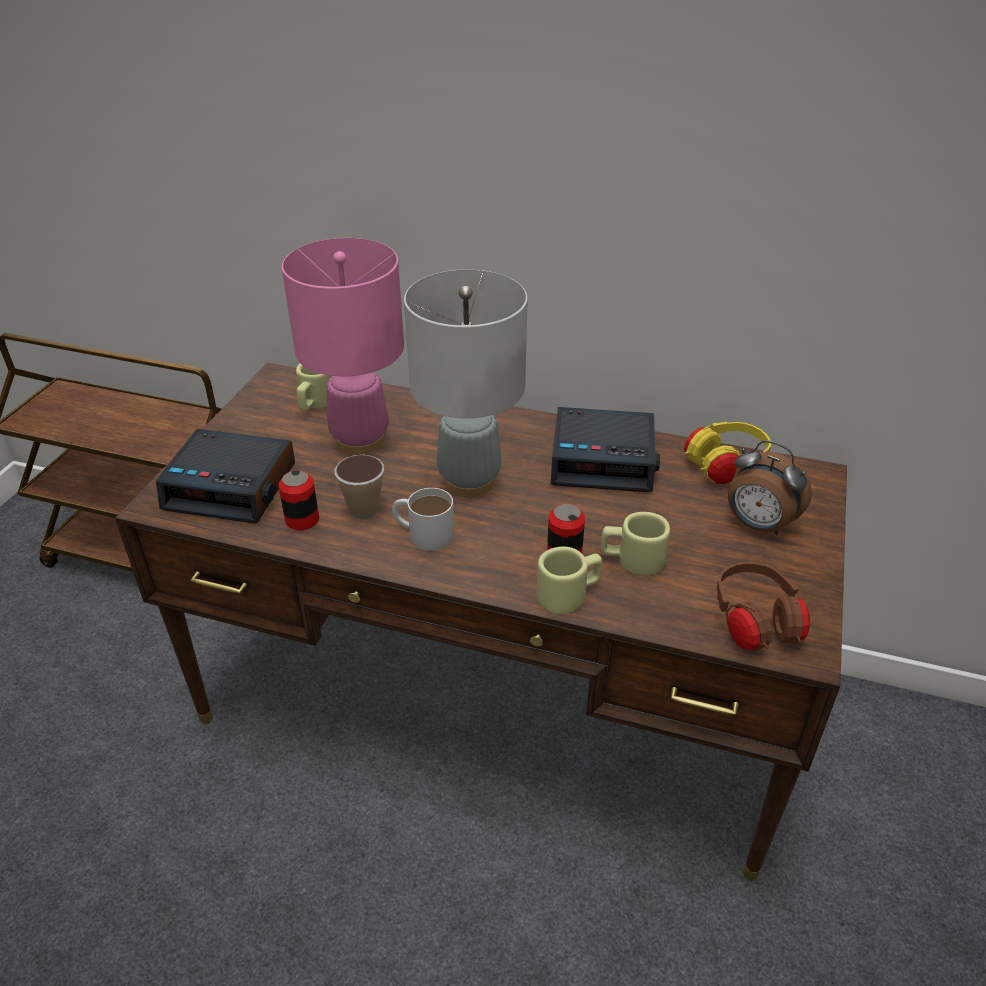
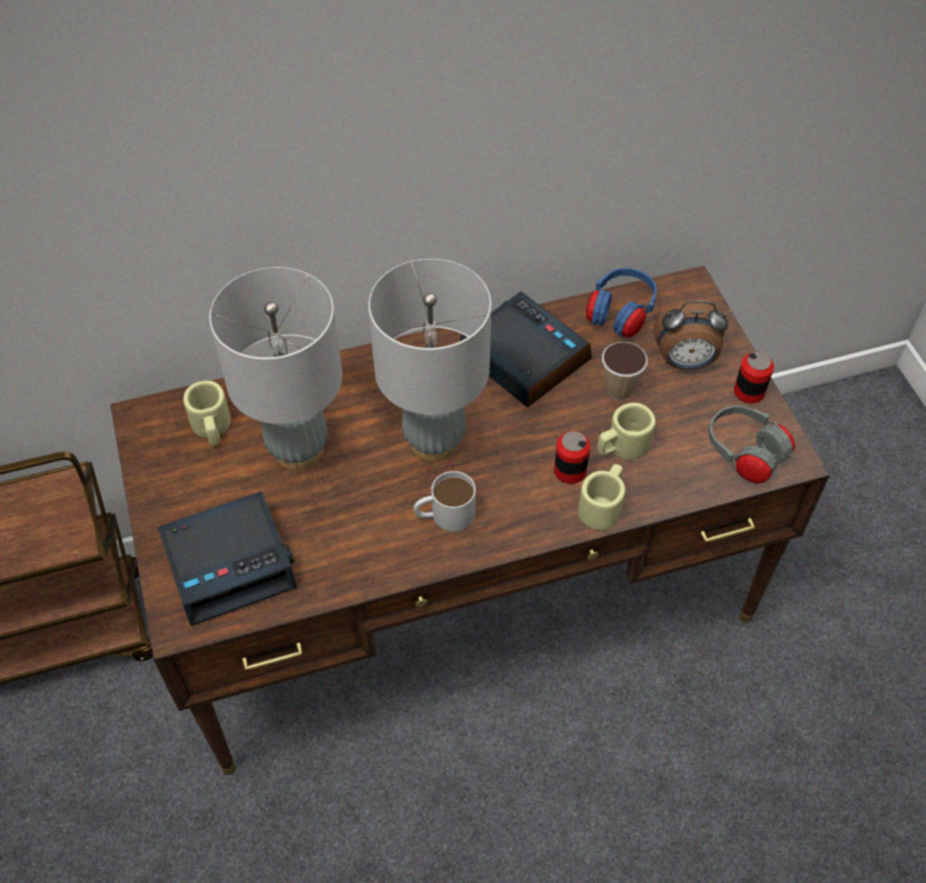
camera: 35 degrees left, 15 degrees up
can [278,470,319,530] -> can moved to [734,352,774,404]
pink table lamp [282,238,404,455] -> grey table lamp [209,267,342,470]
cup [335,455,384,520] -> cup moved to [602,342,648,400]
alarm clock [551,407,660,492] -> alarm clock turned 105 degrees counterclockwise [460,292,592,408]
yellow headphones [684,422,771,484] -> blue headphones [586,268,657,338]
brown headphones [717,562,810,651] -> grey headphones [708,405,795,484]

